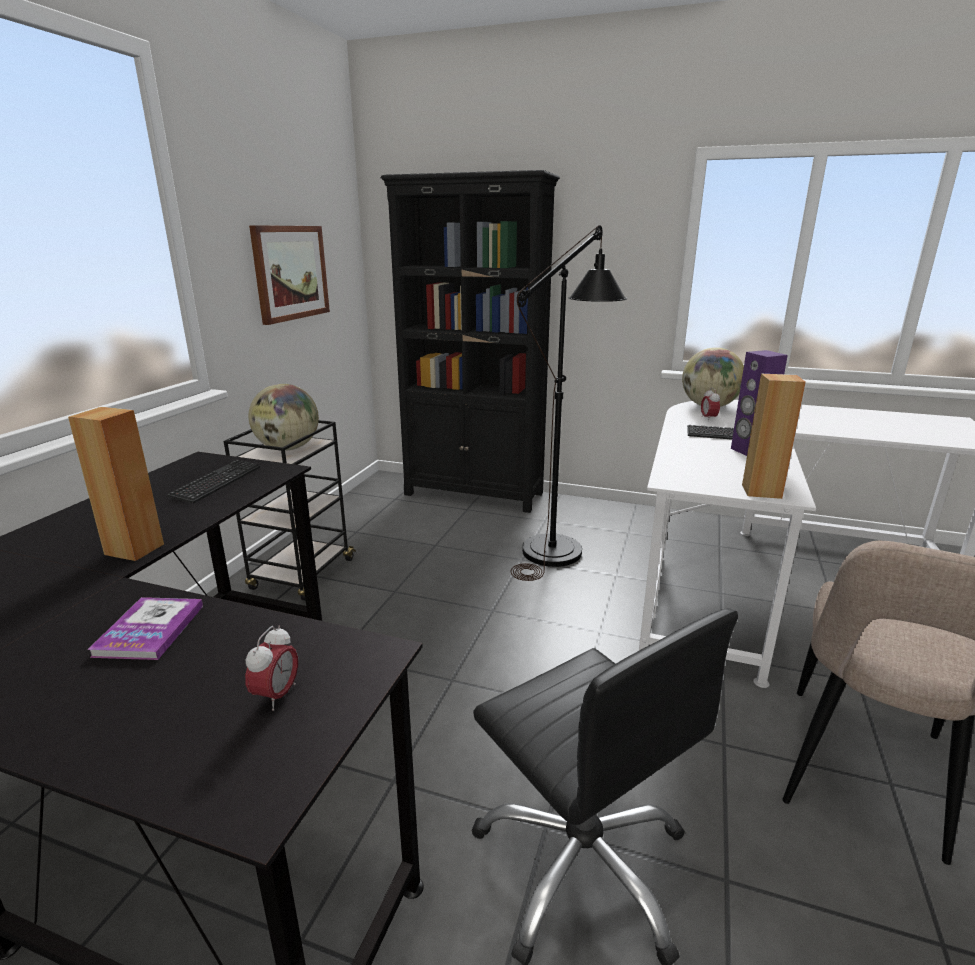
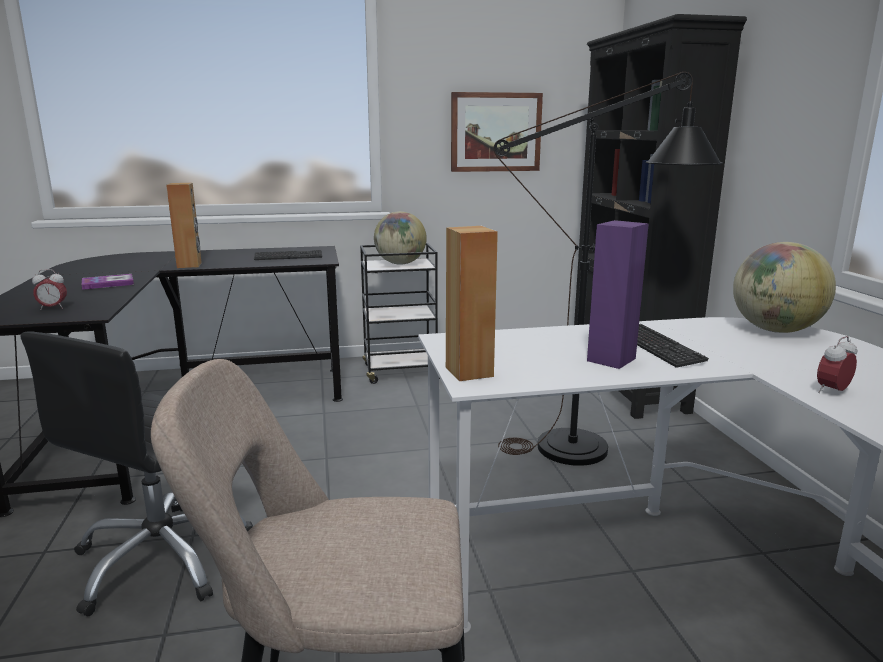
camera: 60 degrees right, 5 degrees down
alarm clock [701,388,720,421] -> alarm clock moved to [817,336,858,393]

